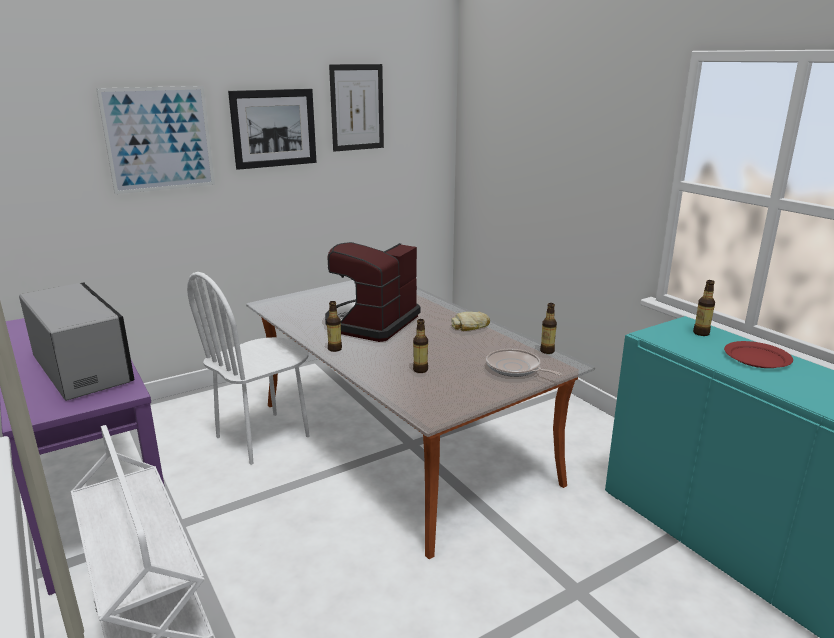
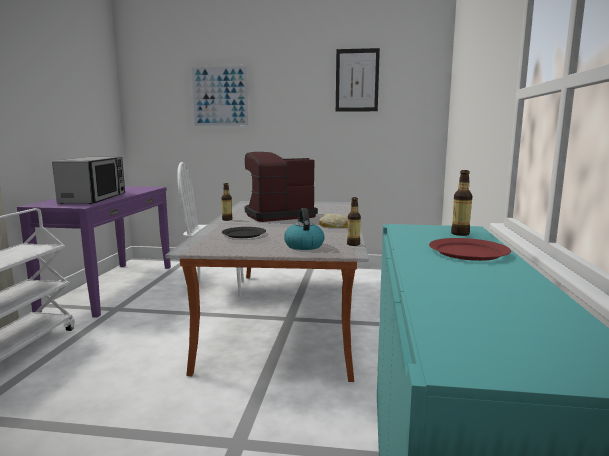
camera: 40 degrees right, 10 degrees down
picture [228,89,317,170] -> none
bottle [413,319,428,373] -> black plate [222,227,266,238]
frying pan [486,349,562,377] -> kettle [284,208,325,250]

